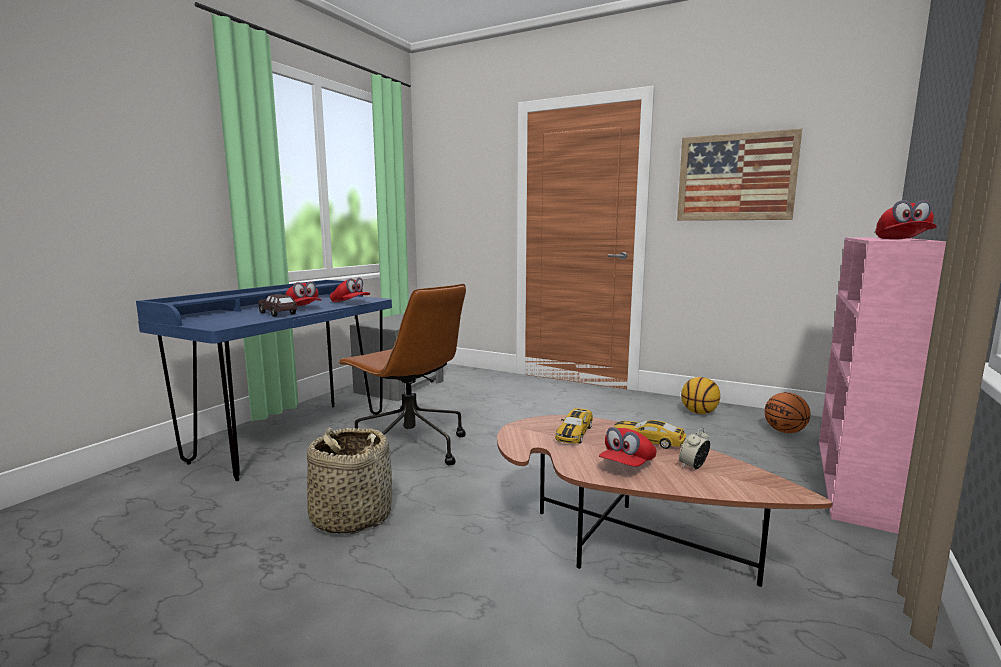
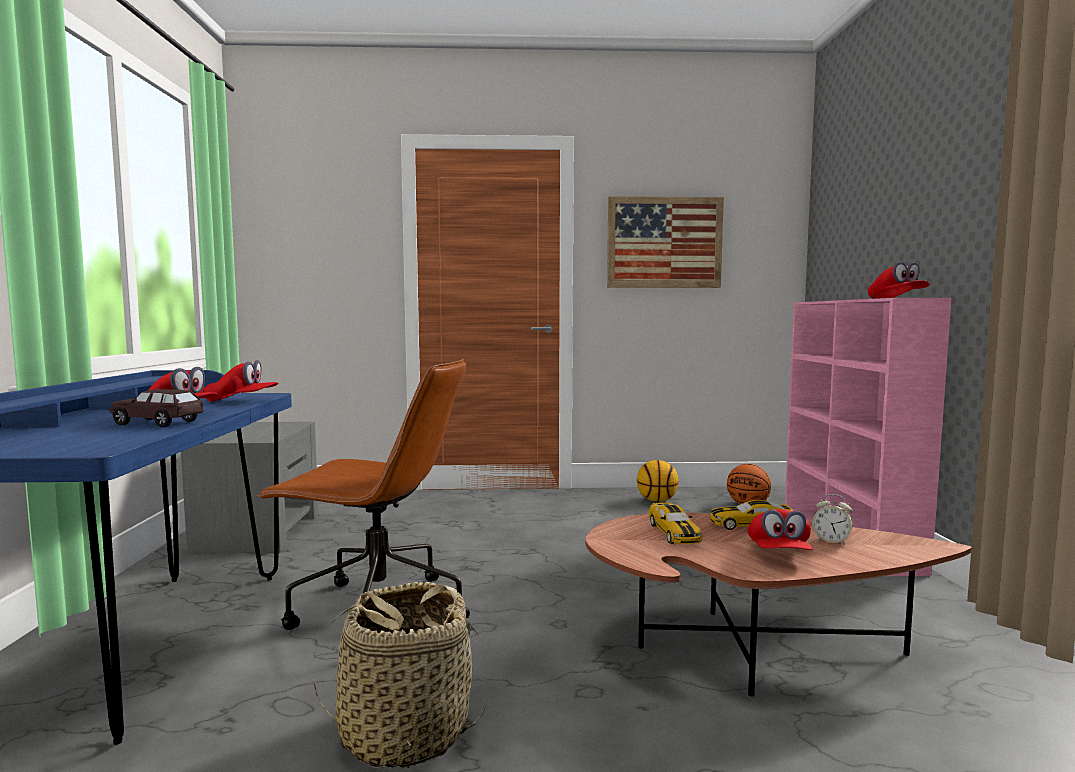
camera: 30 degrees left, 5 degrees down
alarm clock [679,428,710,469] -> alarm clock turned 75 degrees counterclockwise [812,494,853,545]

